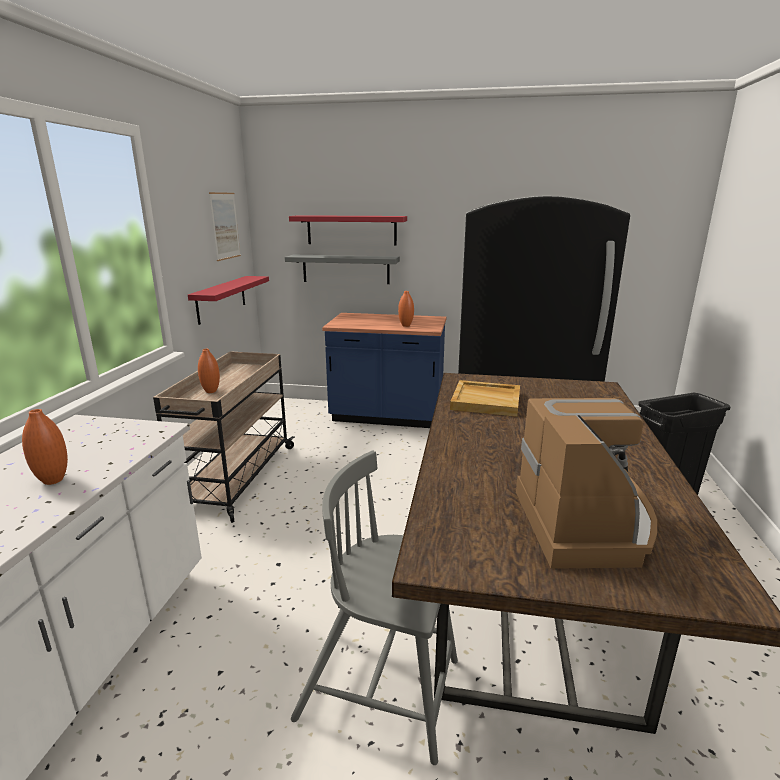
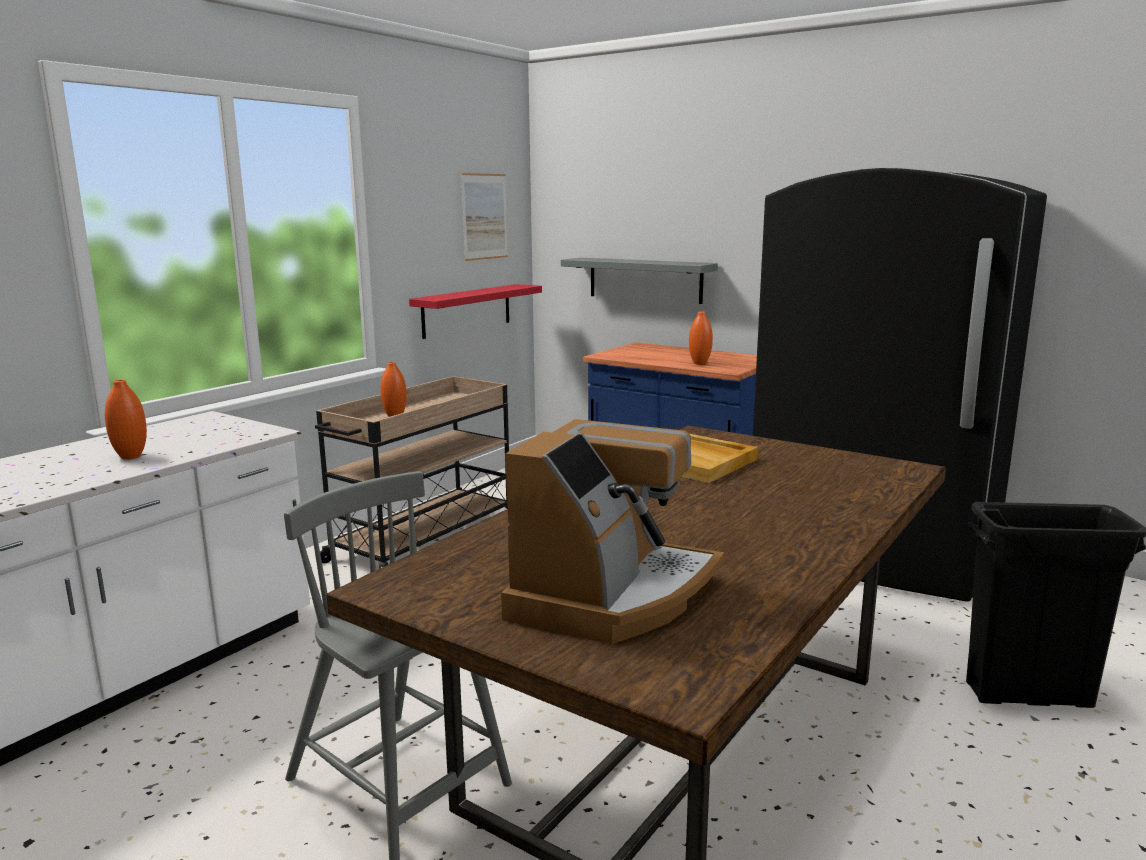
camera: 25 degrees right, 5 degrees down
red shelf [289,215,407,245] -> none

